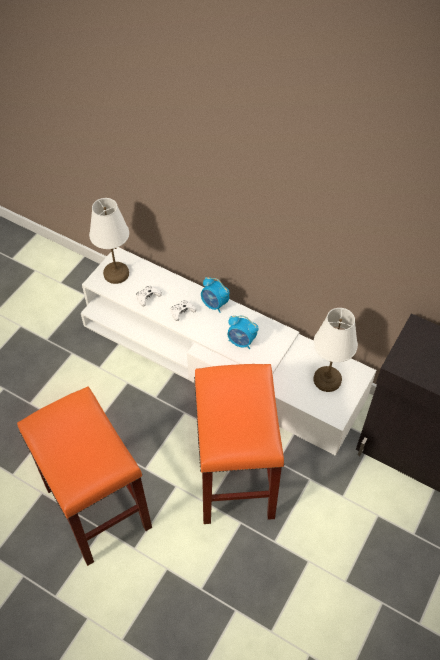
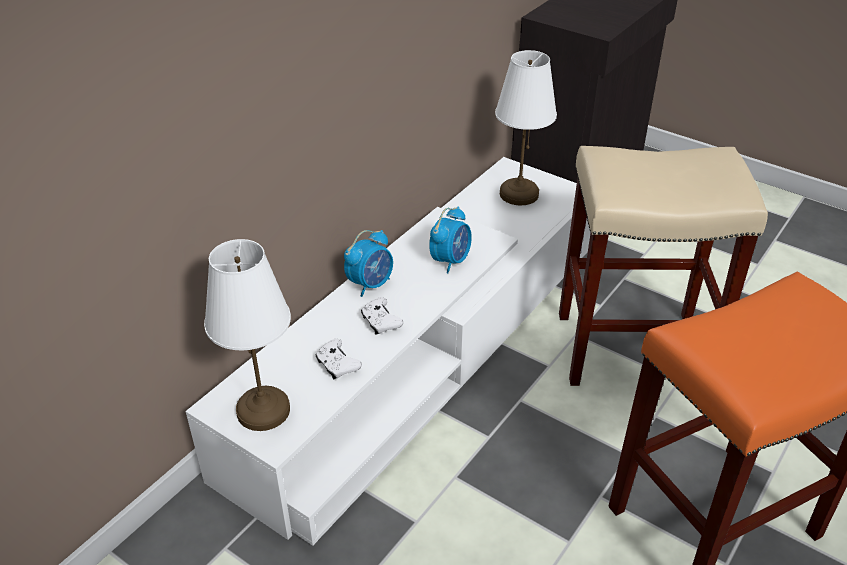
camera: 85 degrees left, 15 degrees down
orange stool [194,364,284,524] -> beige stool [559,146,768,386]

